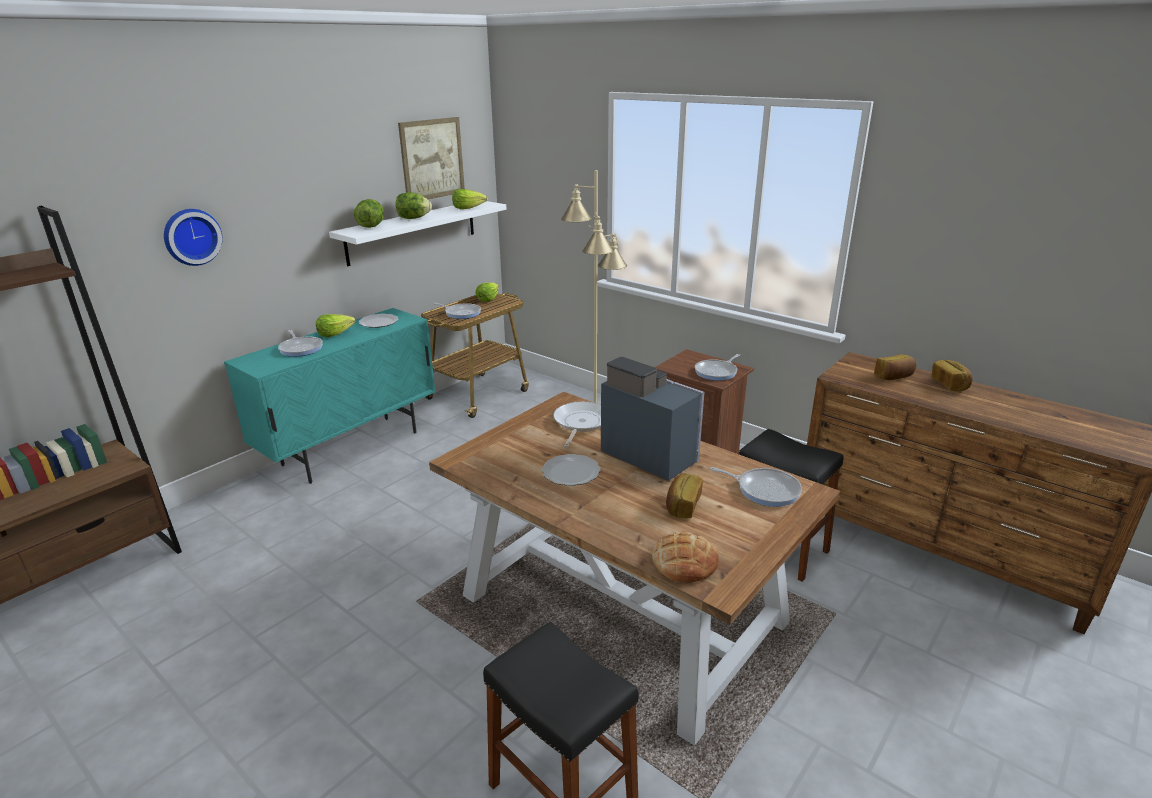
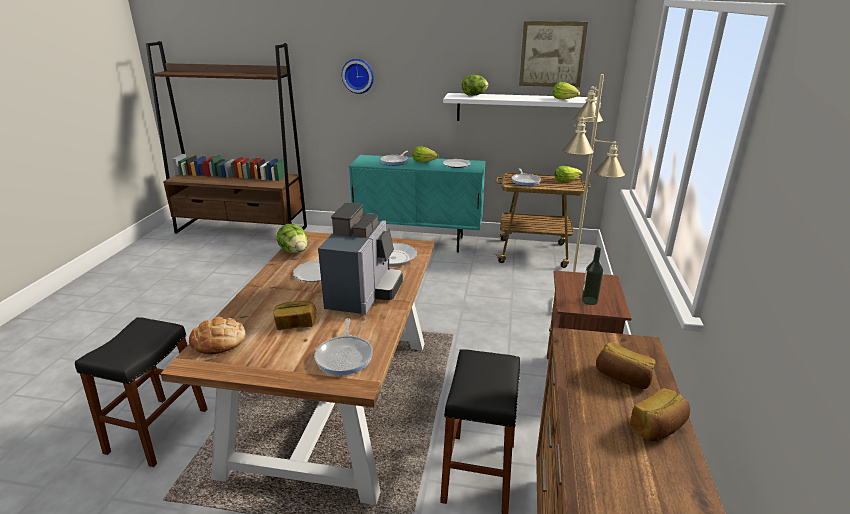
camera: 60 degrees right, 0 degrees up
lettuce [396,192,432,219] -> lettuce moved to [277,224,308,254]
frying pan [695,354,740,381] -> bottle [582,247,603,305]

